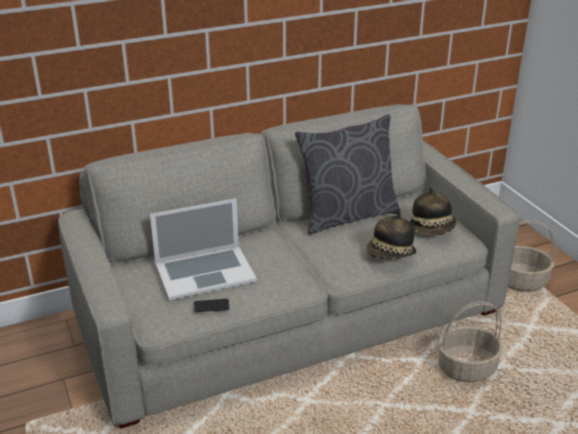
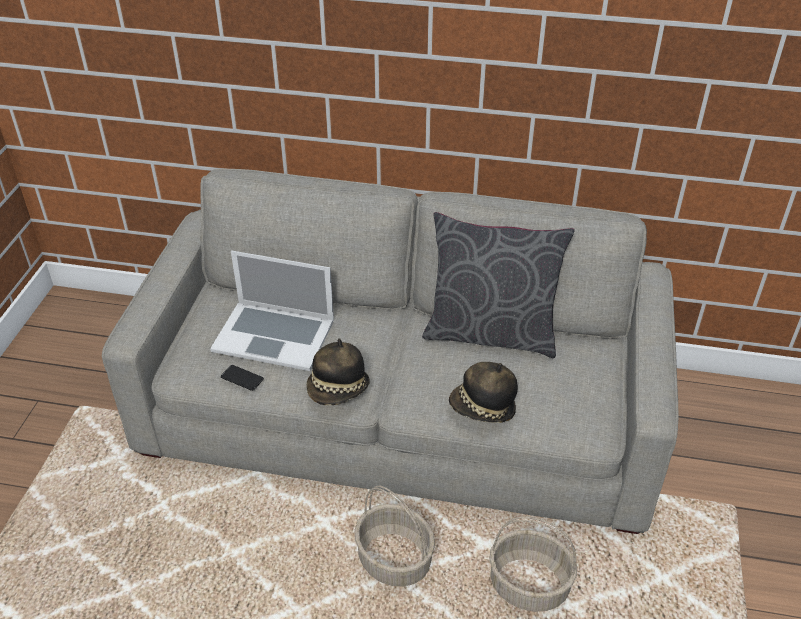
camera: 35 degrees right, 10 degrees up
hat [410,187,457,235] -> hat moved to [306,338,370,405]
basket [508,220,555,292] -> basket moved to [354,486,435,587]

